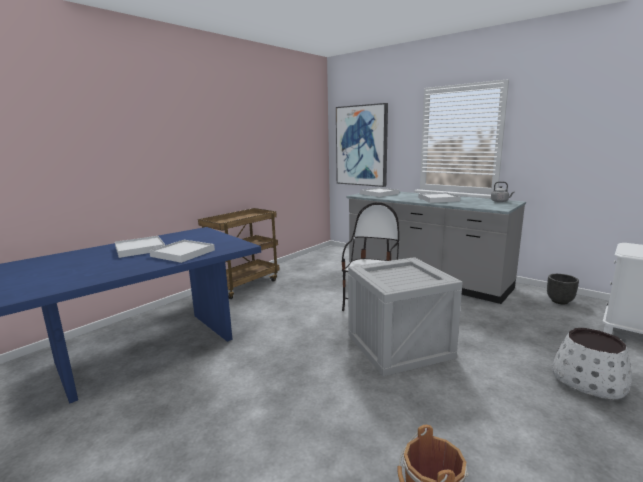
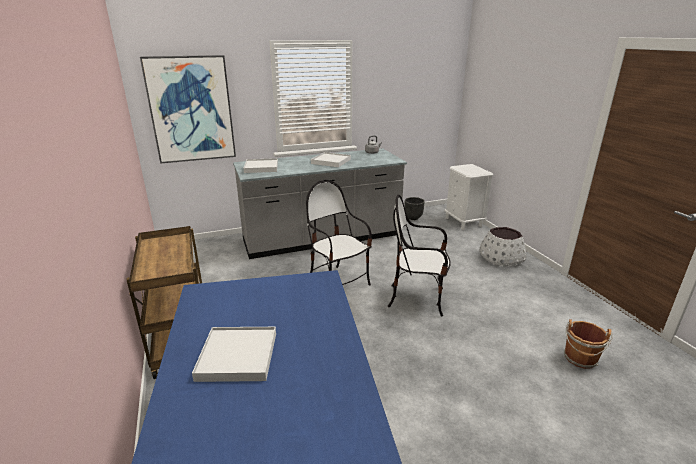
camera: 60 degrees left, 10 degrees up
white tray [149,240,215,263] -> none
crate [348,257,463,376] -> chair [387,195,451,316]

